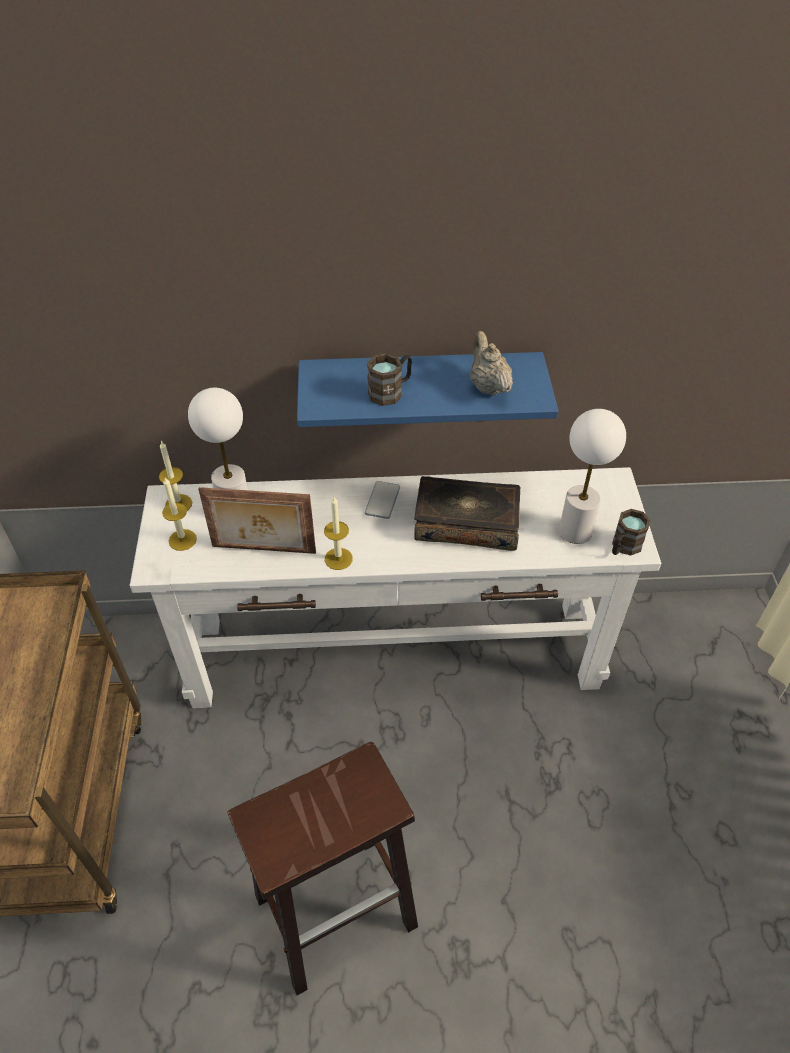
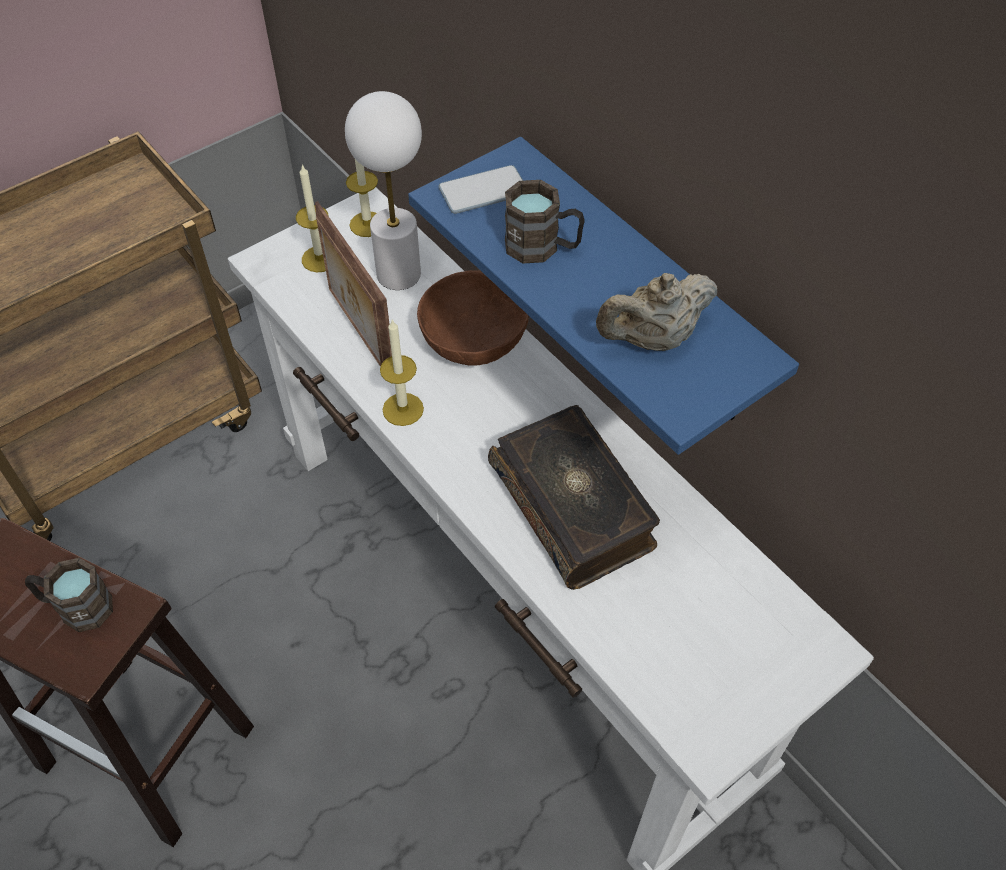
camera: 55 degrees right, 5 degrees up
phone [365,481,400,519] -> phone moved to [438,165,523,214]
beige teapot [470,331,513,396] -> beige teapot turned 150 degrees counterclockwise [596,273,717,351]
white table lamp [559,409,626,544] -> none
brown mug [612,509,651,556] -> brown mug moved to [25,558,113,632]
none -> brown bowl [417,270,529,366]

